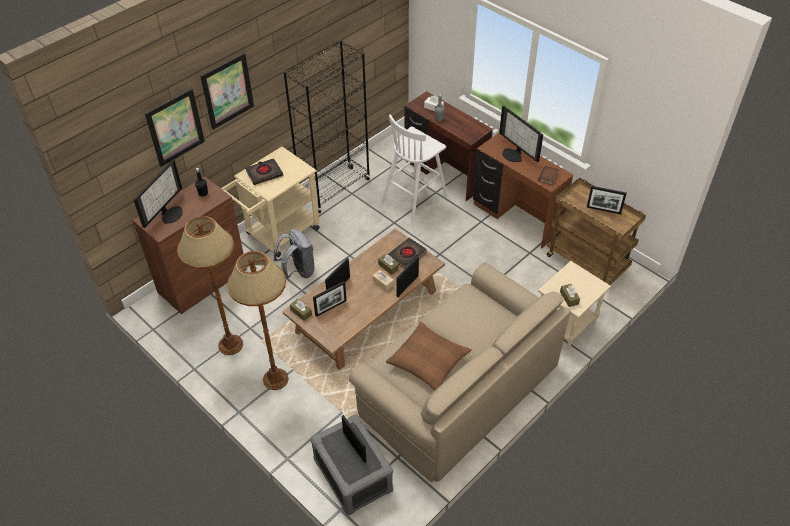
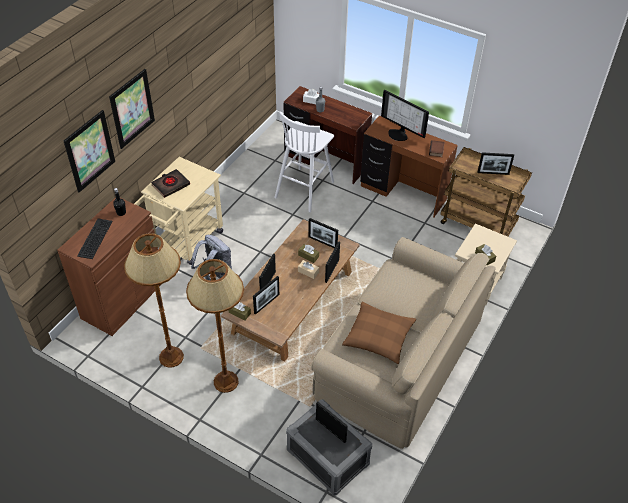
camera: 15 degrees left, 0 degrees up
monitor [134,160,183,228] -> keyboard [77,219,113,259]
black bookcase [283,40,370,213] -> none
black book [388,238,427,269] -> picture frame [309,218,338,248]

